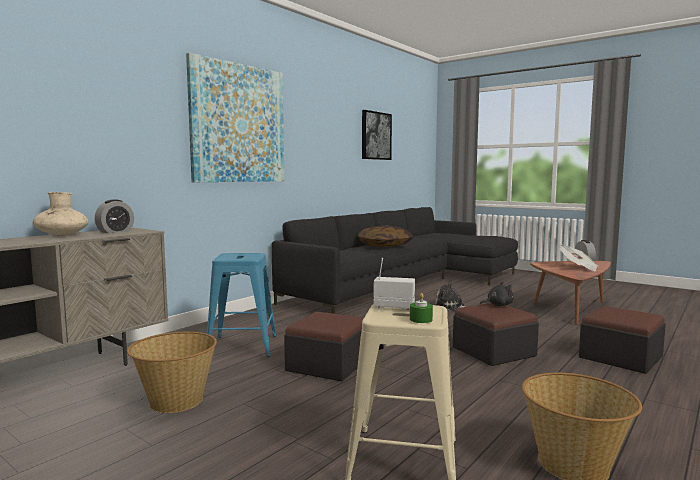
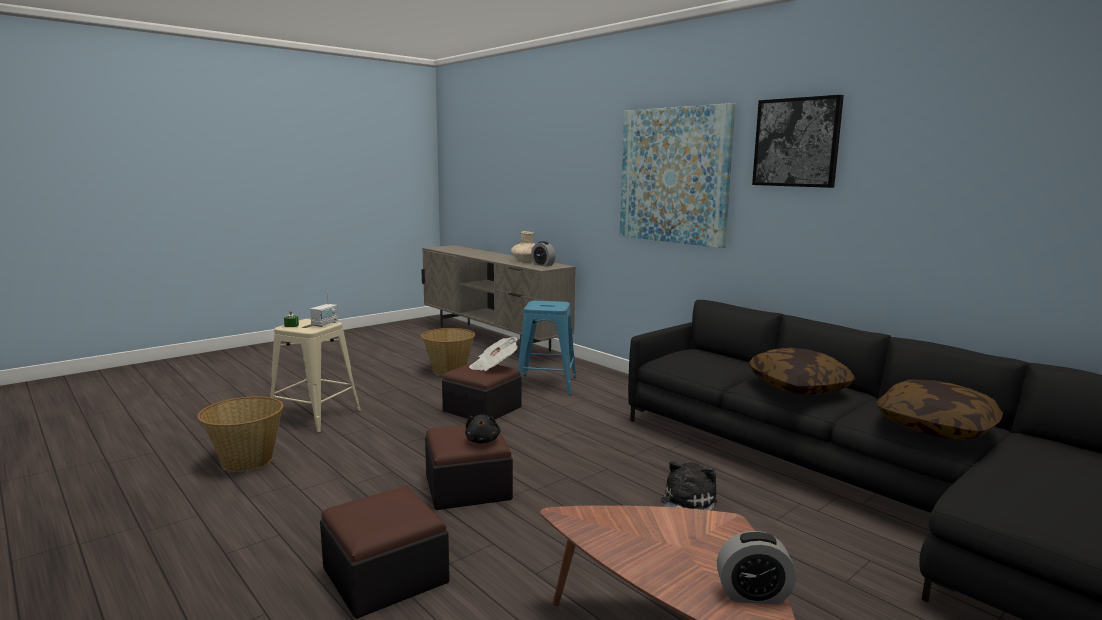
camera: 100 degrees right, 5 degrees up
picture [362,110,392,160] -> picture moved to [752,95,844,188]
newspaper [560,244,598,271] -> newspaper moved to [469,337,518,371]
none -> pillow [877,379,1003,440]

